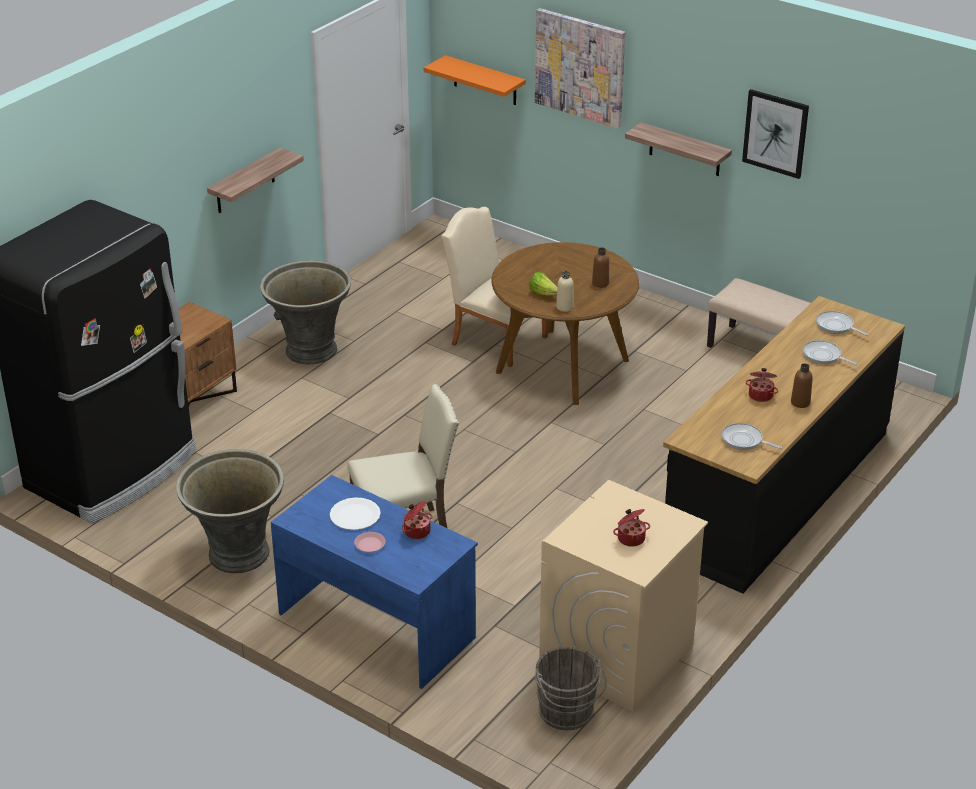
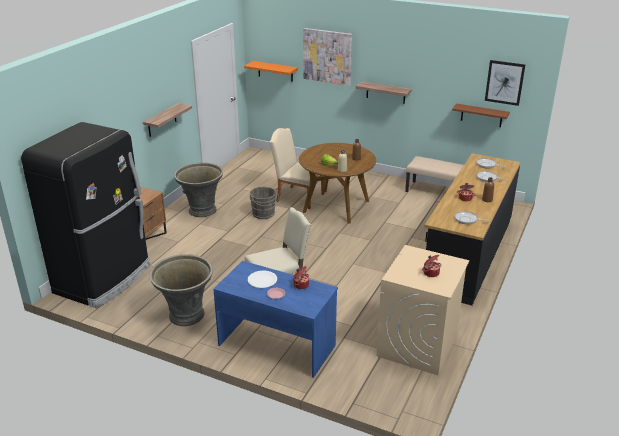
camera: 10 degrees left, 5 degrees down
grey bucket [534,647,607,730] -> grey bucket moved to [250,187,279,219]
picture [742,89,809,179] -> picture moved to [485,60,525,106]
none -> brown shelf [452,104,510,127]

